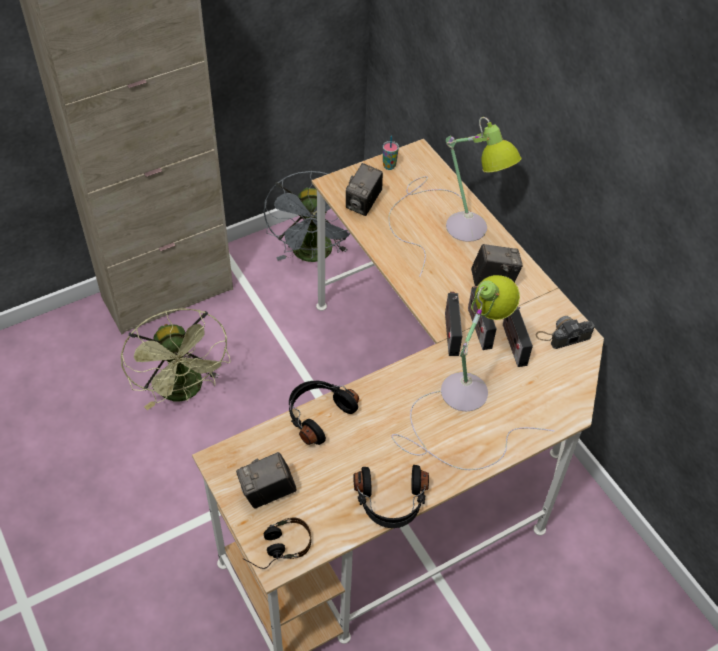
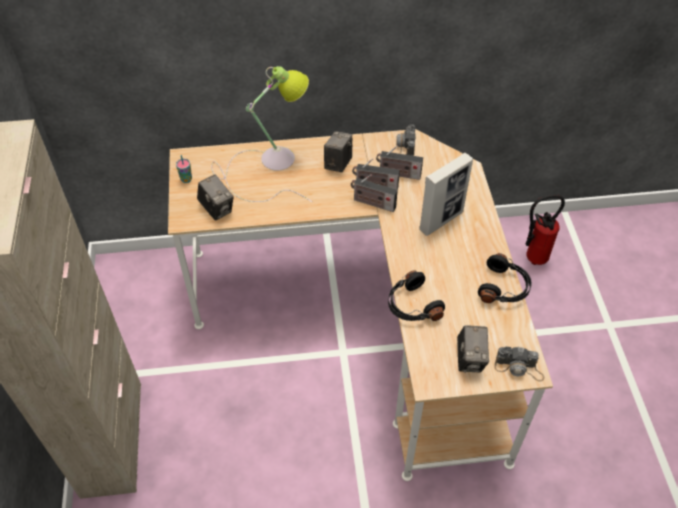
camera: 65 degrees left, 0 degrees up
green fan [121,308,231,410] -> none
headphones [243,517,311,569] -> camera [494,347,544,382]
grey fan [264,170,350,262] -> none
table lamp [392,275,555,470] -> picture frame [419,153,473,236]
none -> fire extinguisher [526,194,565,265]

